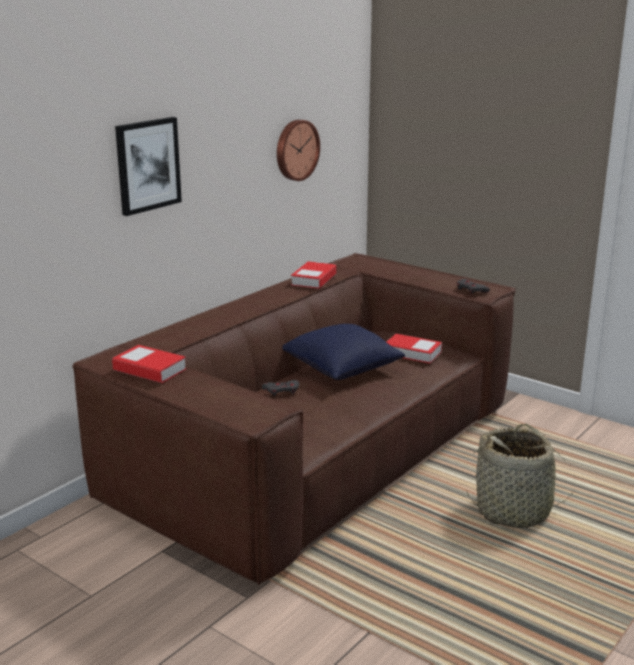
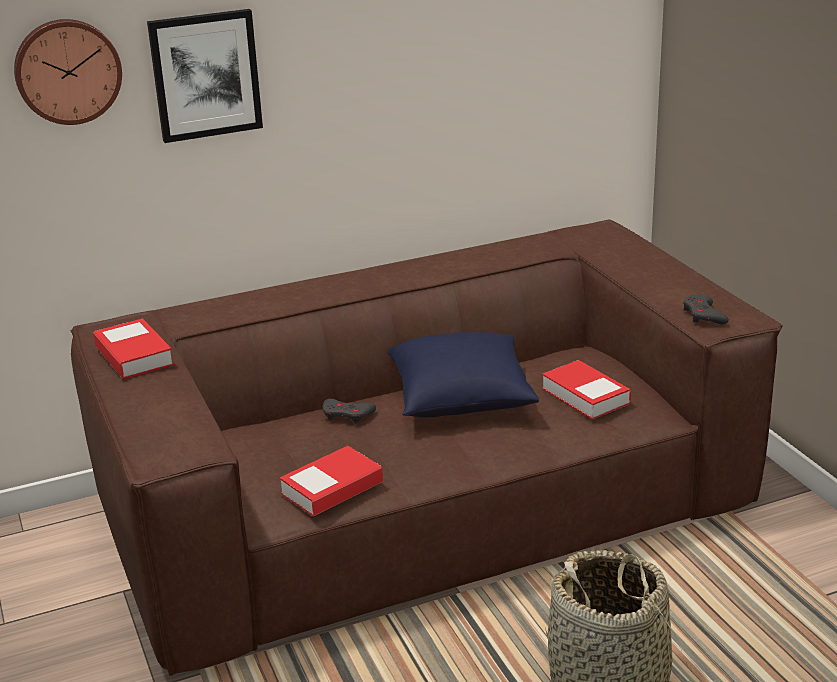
camera: 30 degrees right, 5 degrees up
wall clock [277,120,320,181] -> wall clock moved to [14,19,122,125]
book [291,261,336,289] -> book moved to [279,446,383,516]

